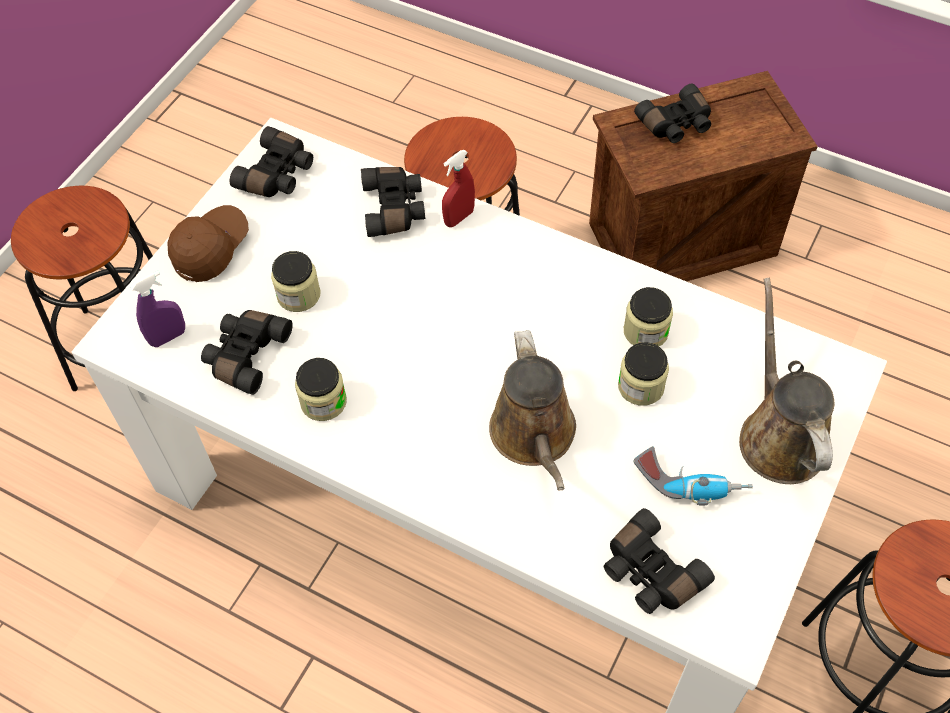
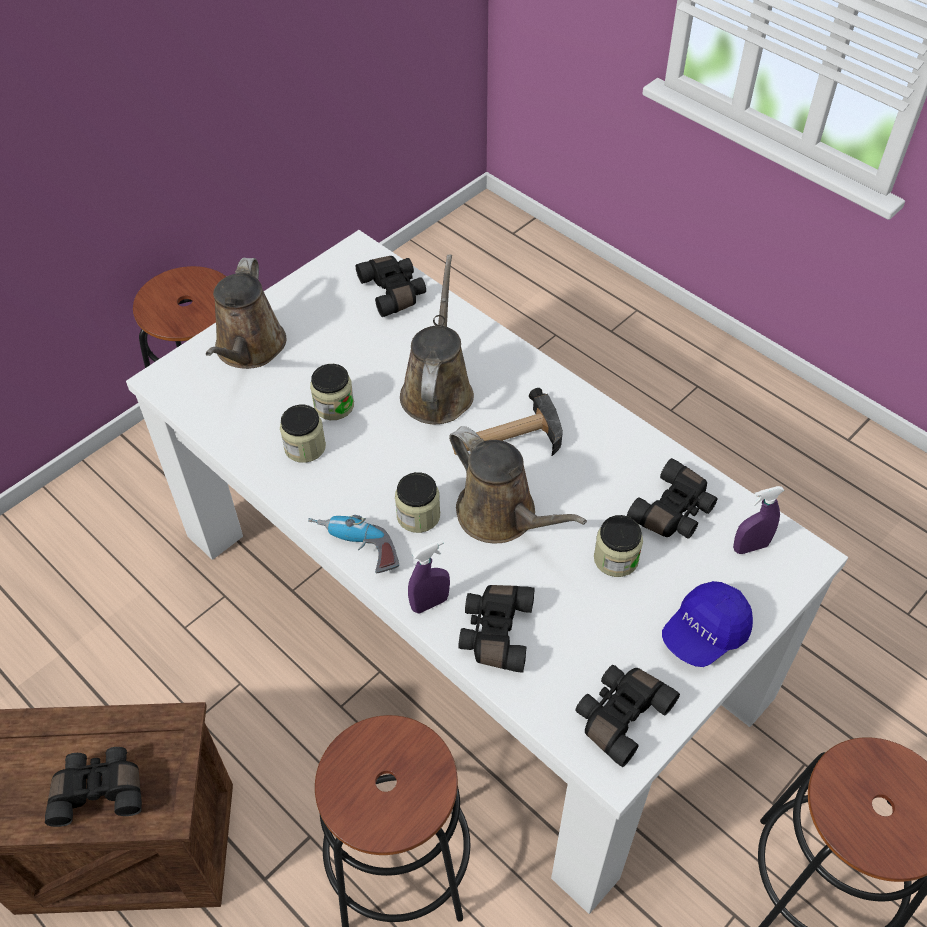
camera: 165 degrees left, 5 degrees down
brown cap [167,205,249,282] -> blue cap [662,581,753,667]
jar [295,358,347,421] -> jar moved to [395,472,440,533]
red spray bottle [442,150,475,227] -> purple spray bottle [408,540,450,614]
power drill [633,446,753,505] -> power drill moved to [308,515,399,573]
none -> brown watering can [449,426,587,543]
none -> hammer [453,388,563,456]

